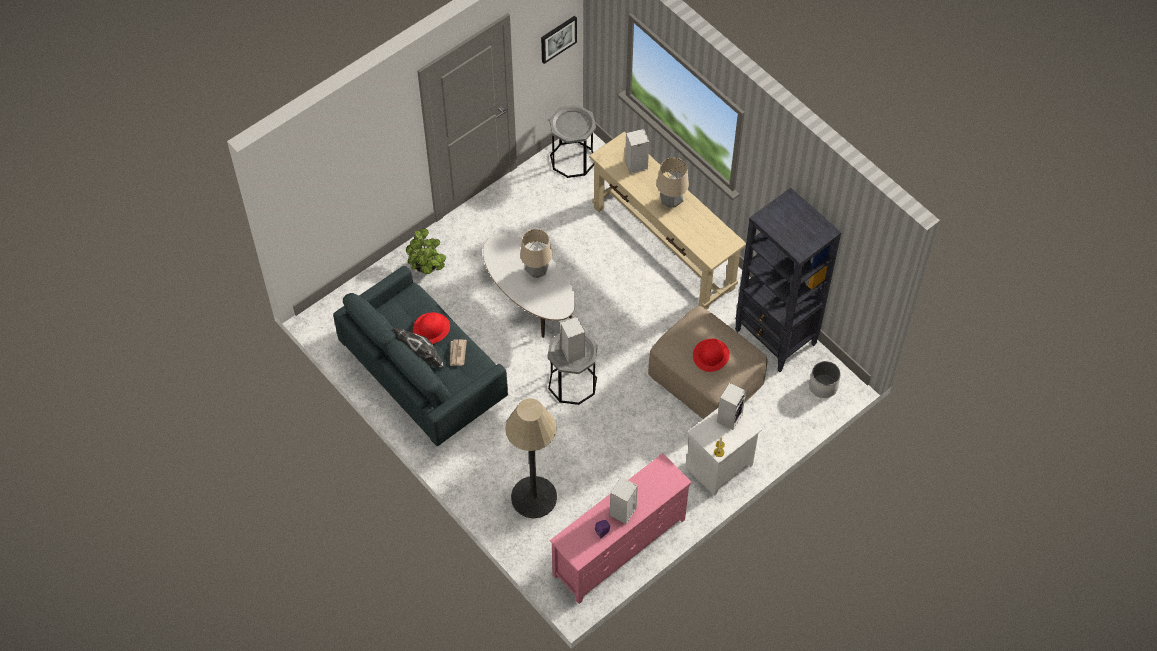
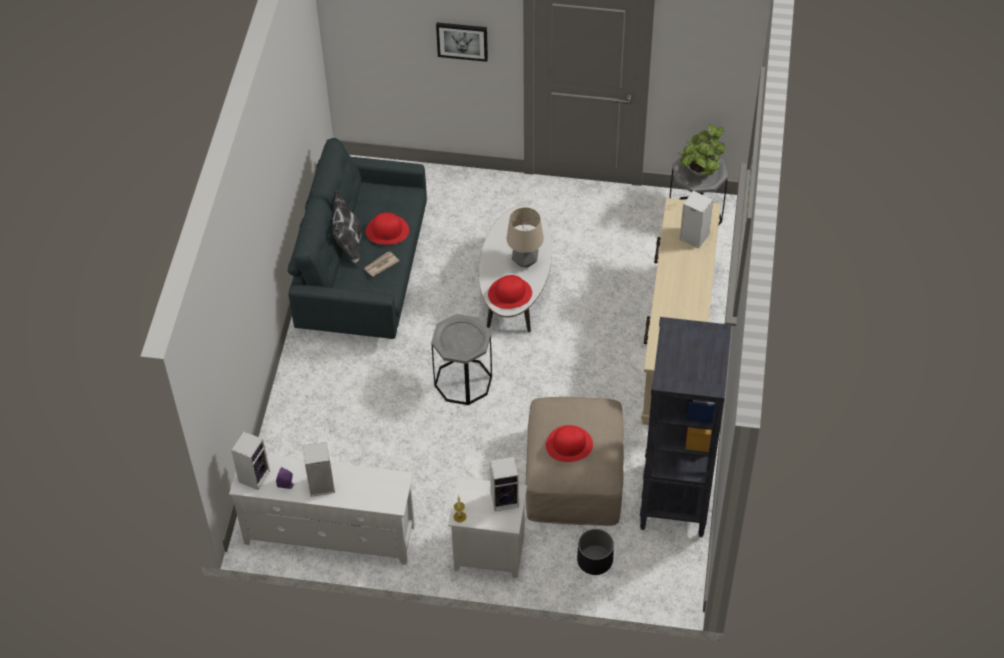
camera: 50 degrees right, 5 degrees down
potted plant [406,228,446,274] -> potted plant moved to [678,124,725,176]
floor lamp [505,398,557,518] -> none
picture [541,16,577,64] -> picture moved to [436,22,488,62]
pink tv stand [550,453,692,604] -> white tv stand [229,455,415,565]
speaker [560,317,585,363] -> speaker moved to [231,431,270,490]
table lamp [657,158,689,208] -> none
white planter [809,361,841,398] -> none
none -> red hat [488,275,532,309]
none -> black planter [577,529,614,575]

